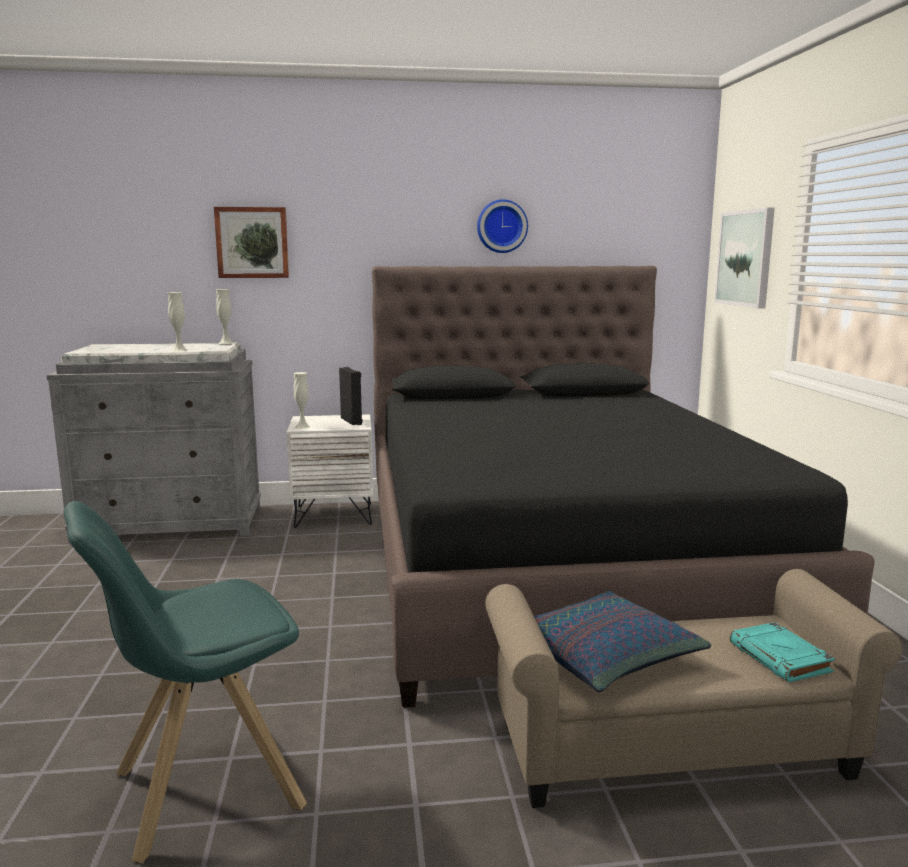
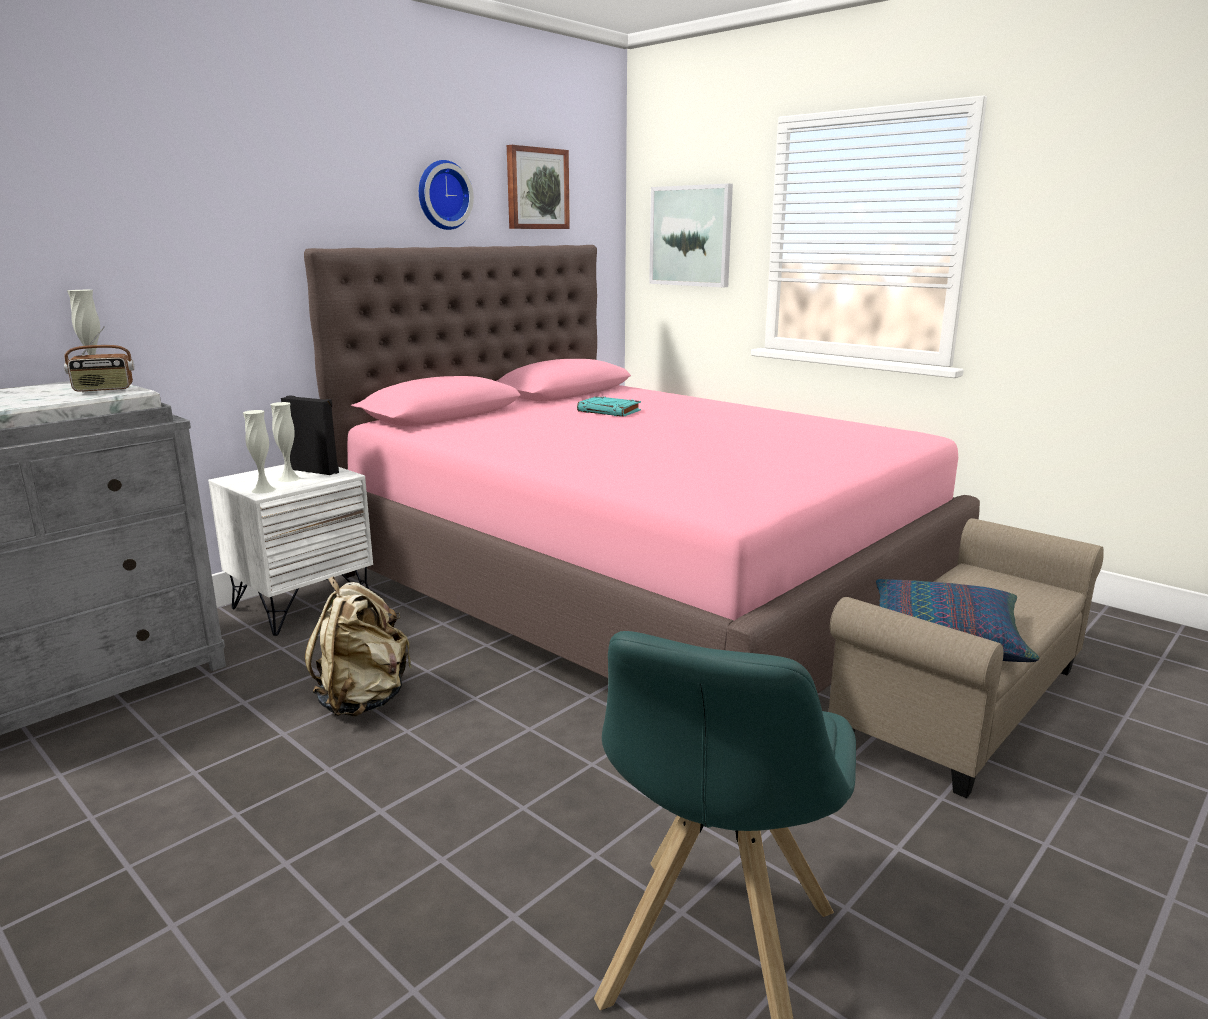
camera: 40 degrees left, 5 degrees up
white vase [167,292,188,351] -> white vase moved to [270,402,301,482]
picture [214,207,289,278] -> picture moved to [507,145,570,229]
black bed [372,266,875,708] -> pink bed [304,245,980,693]
turquoise book [730,622,835,682] -> turquoise book moved to [577,396,641,417]
none -> radio [64,326,135,392]
none -> beige backpack [305,577,412,717]

